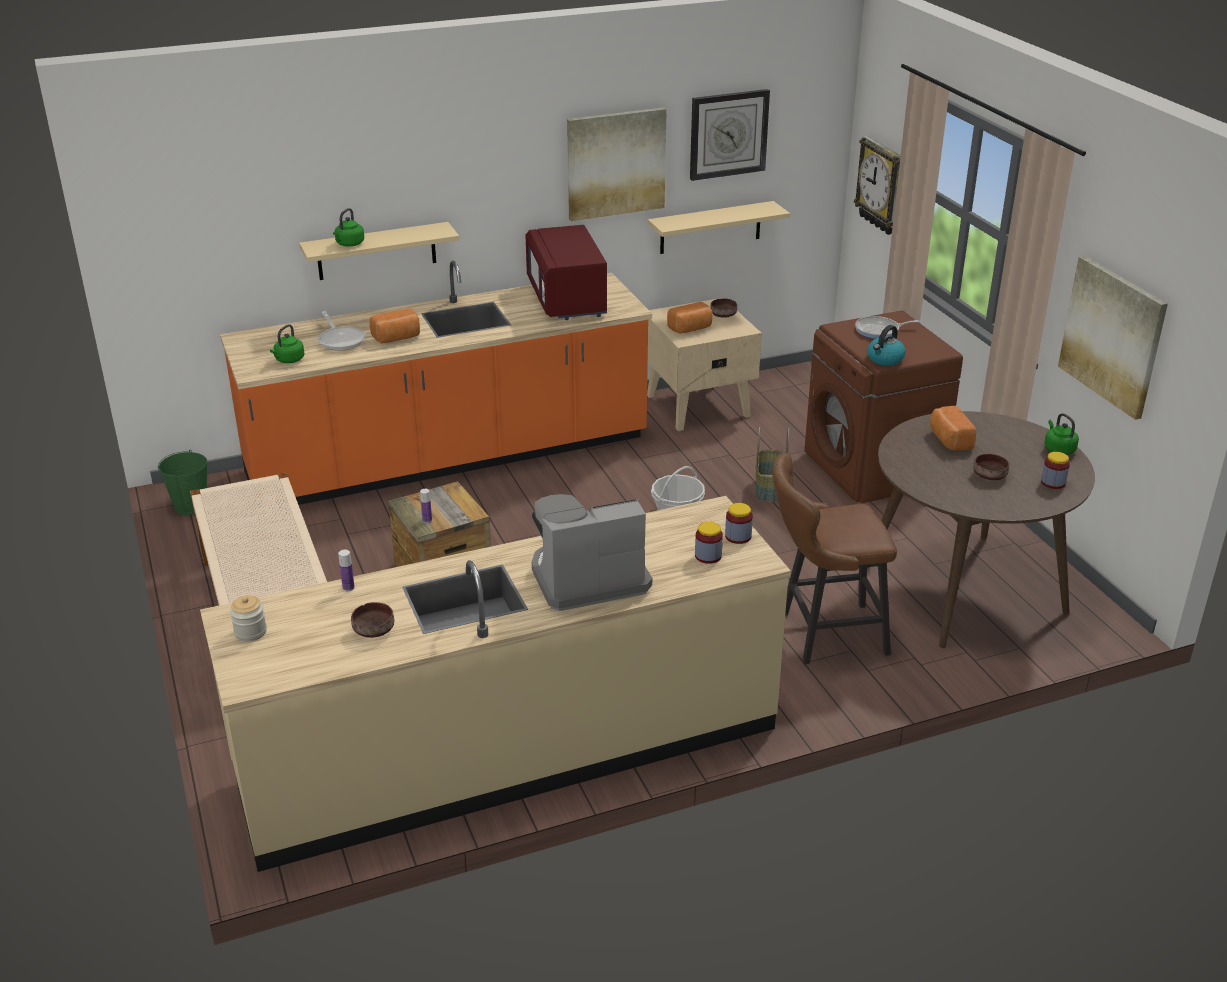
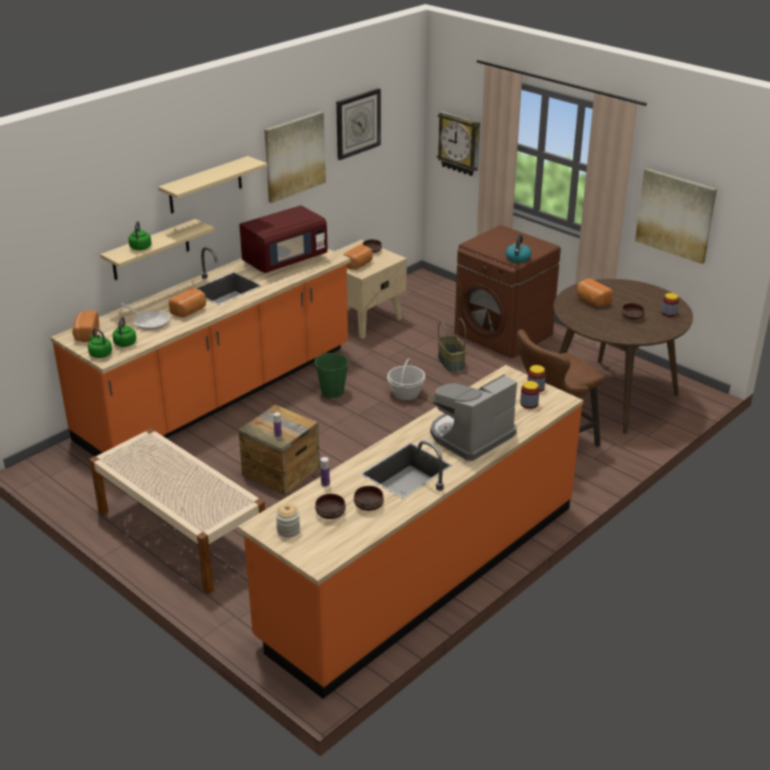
camera: 25 degrees left, 0 degrees up
green bucket [158,450,207,515] -> green bucket moved to [315,352,349,398]
beige counter [200,496,791,872] -> orange counter [238,365,583,699]
red microwave [525,225,607,320] -> red microwave turned 90 degrees counterclockwise [239,205,328,273]
beige shelf [648,201,790,254] -> beige shelf moved to [158,156,267,213]
frying pan [855,316,920,339] -> none
green kettle [1044,413,1079,455] -> green kettle moved to [88,328,112,358]
none -> bread [72,310,99,342]
none -> brown bowl [315,494,346,519]

